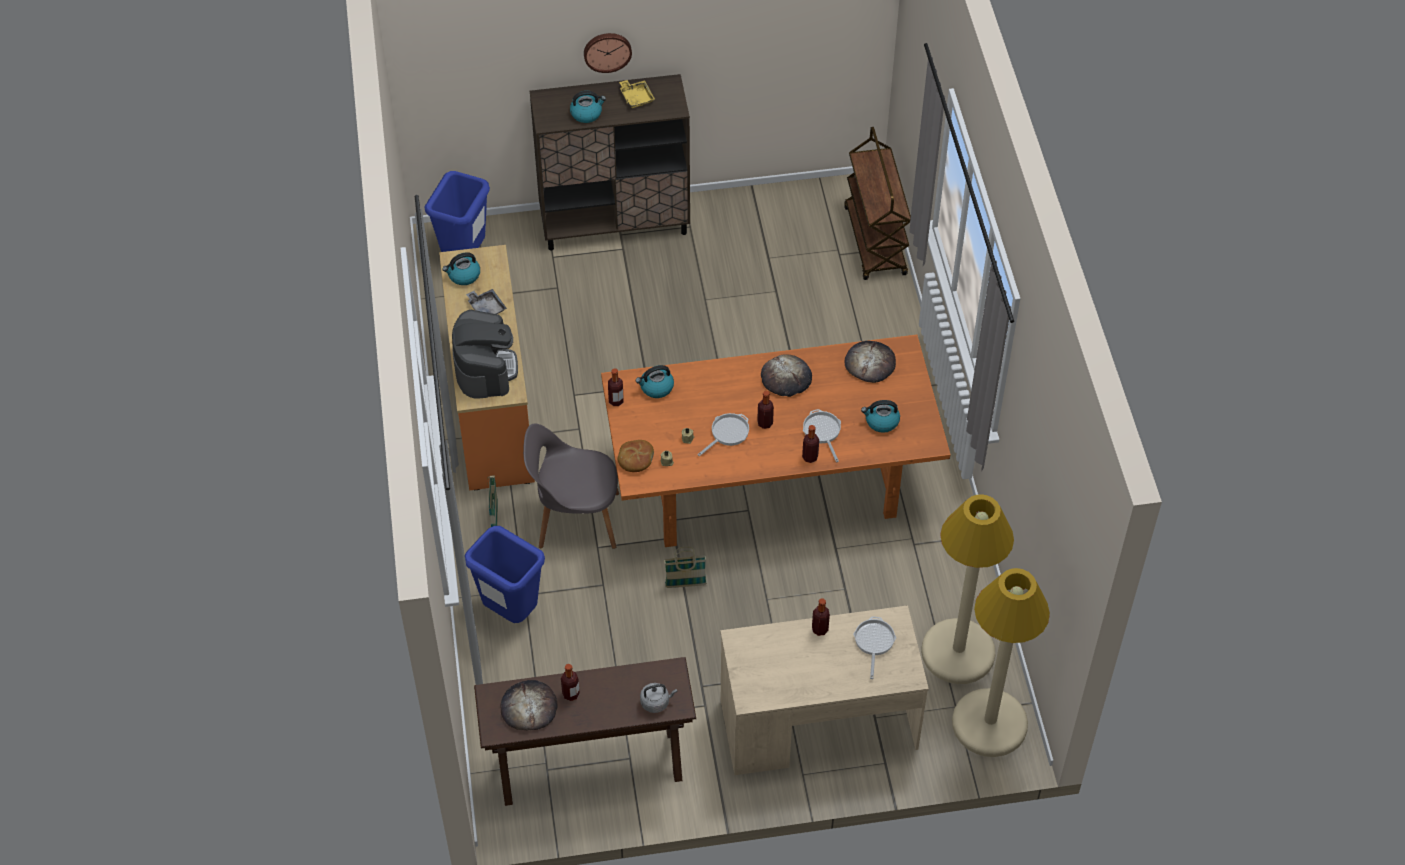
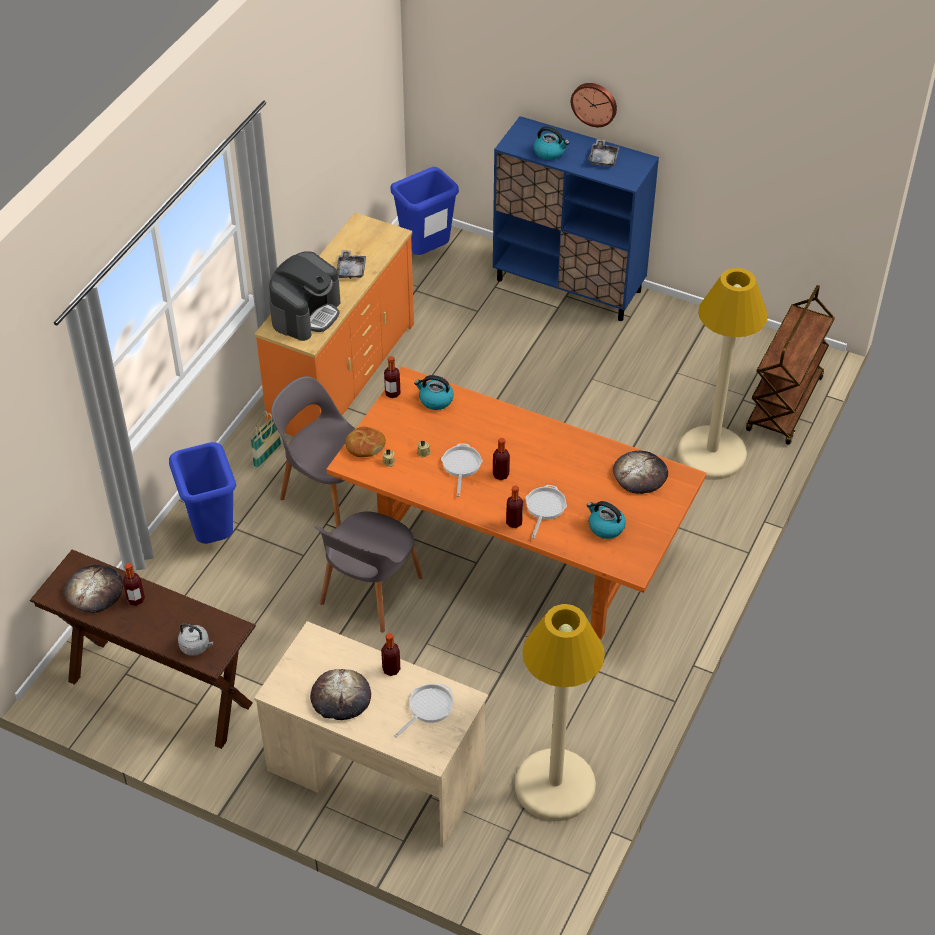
camera: 35 degrees right, 5 degrees down
kettle [442,252,480,285] -> none
brown cabinet [530,74,690,251] -> blue cabinet [493,116,659,321]
yellow tray [619,80,655,108] -> grey tray [588,139,620,166]
basket [664,546,707,588] -> grey chair [315,511,423,633]
frying pan [698,413,749,456] -> frying pan turned 75 degrees counterclockwise [441,444,483,497]
bread [761,354,812,397] -> bread moved to [310,669,371,720]
beige floor lamp [952,568,1050,757] -> beige floor lamp moved to [677,268,768,480]

